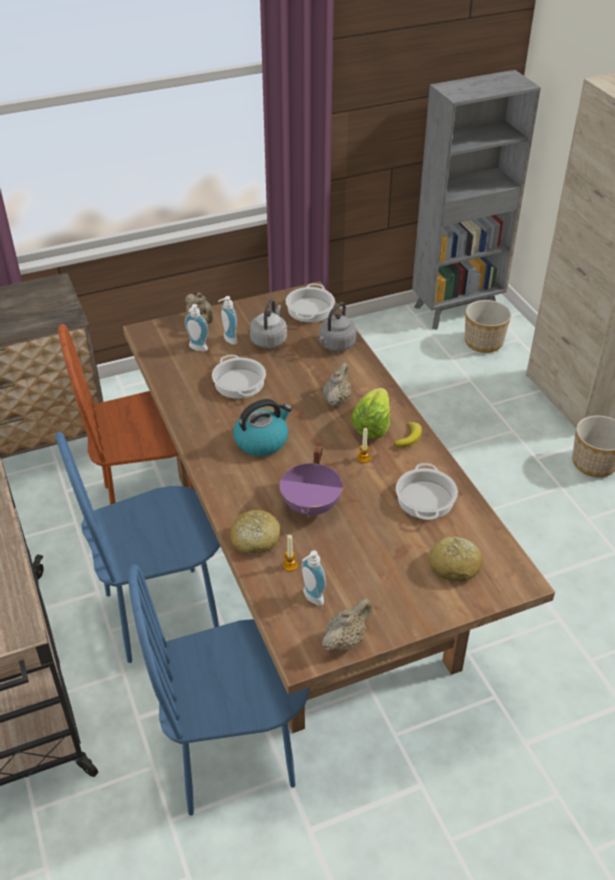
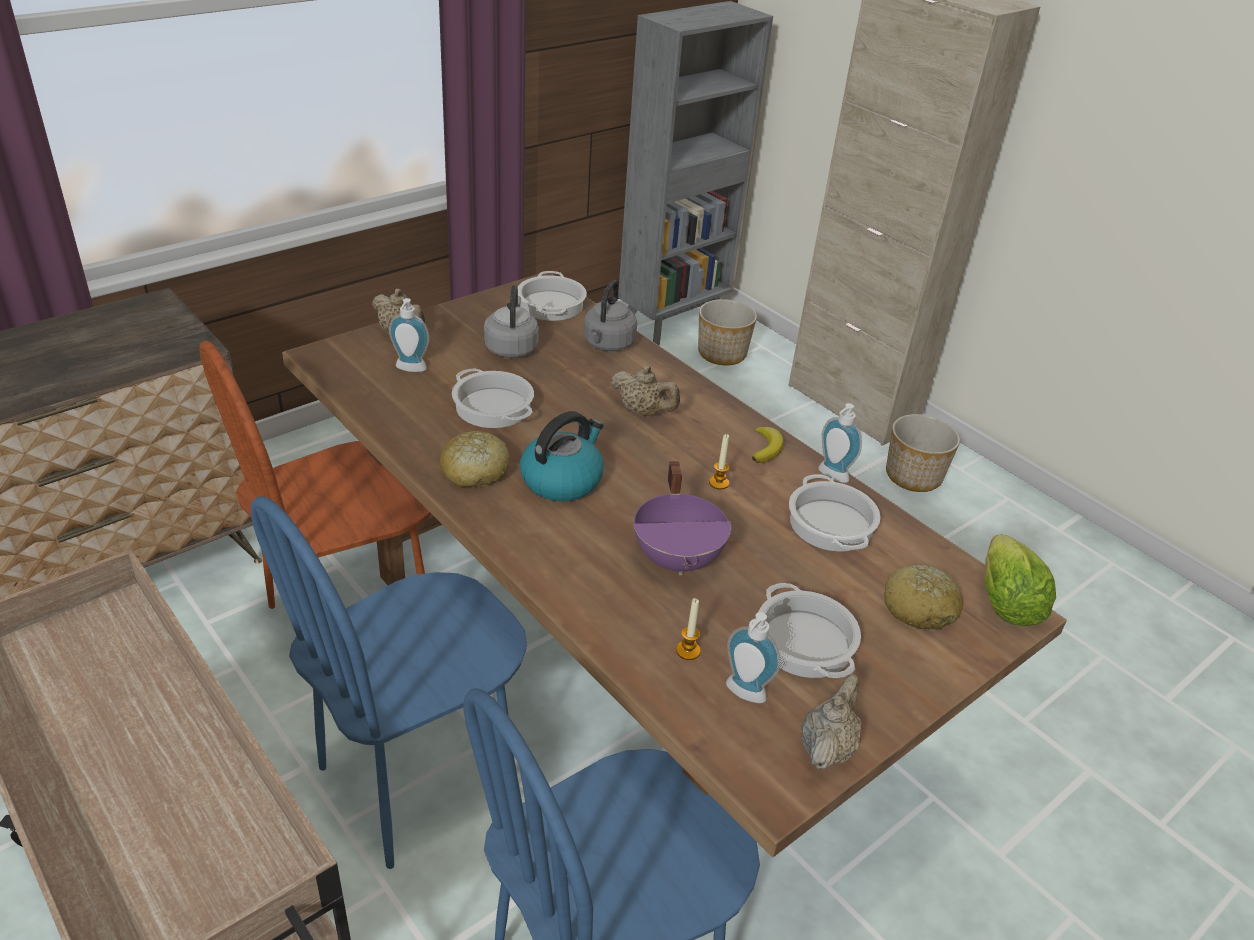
camera: 20 degrees left, 5 degrees down
soap dispenser [218,296,237,345] -> soap dispenser moved to [818,403,862,483]
bread [230,510,280,554] -> bread moved to [440,431,509,487]
beige teapot [323,362,352,406] -> beige teapot turned 120 degrees clockwise [611,365,680,416]
lettuce [351,388,390,438] -> lettuce moved to [984,534,1056,626]
none -> cooking pot [758,583,861,678]

